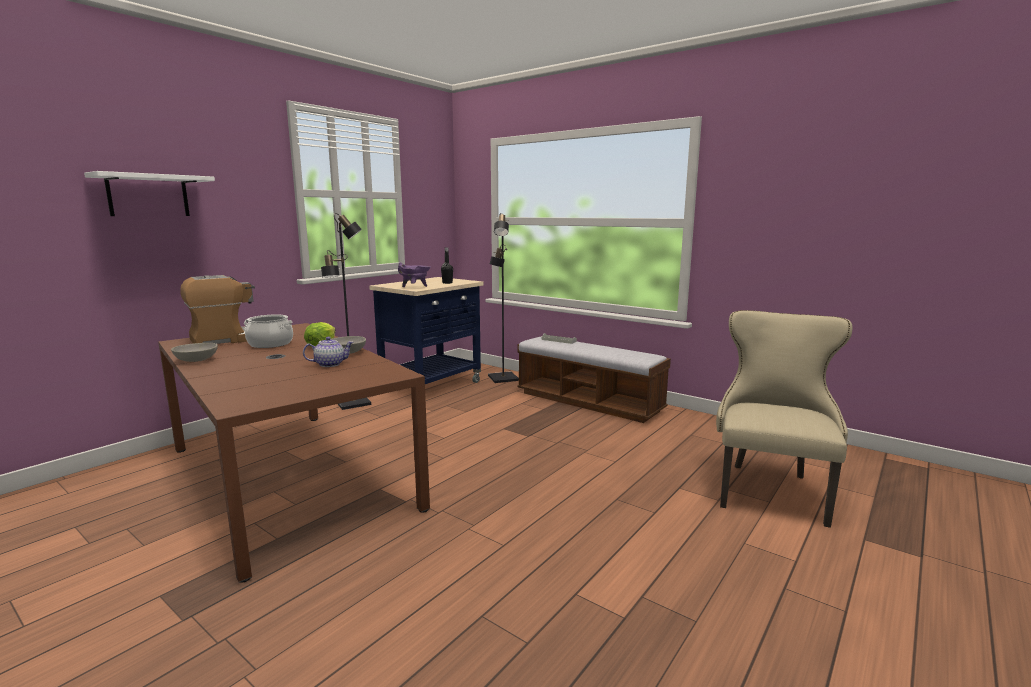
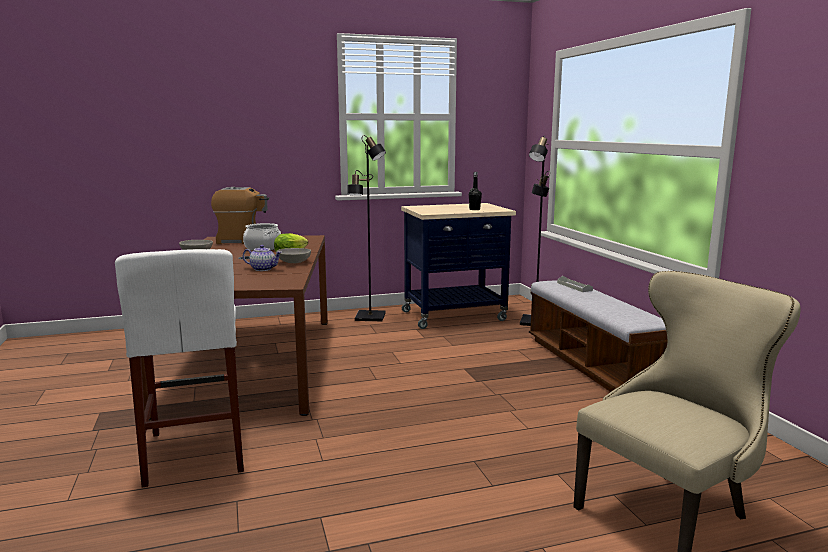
camera: 35 degrees right, 0 degrees up
white shelf [84,171,215,216] -> none
purple cooking pot [398,262,431,287] -> none
none -> white stool [115,249,244,487]

